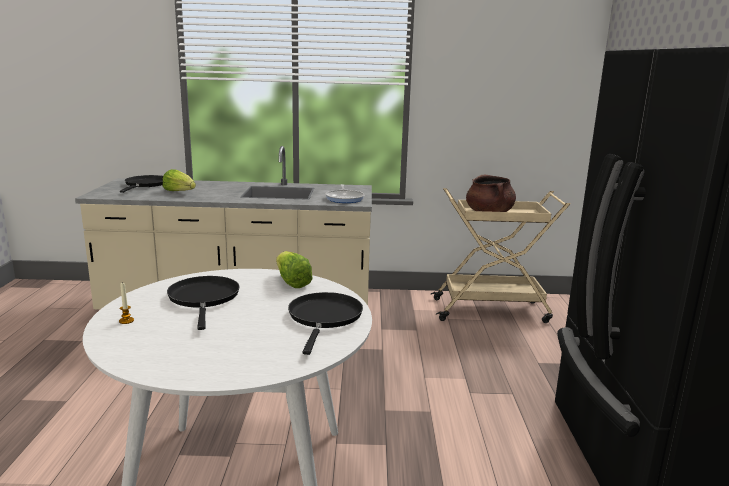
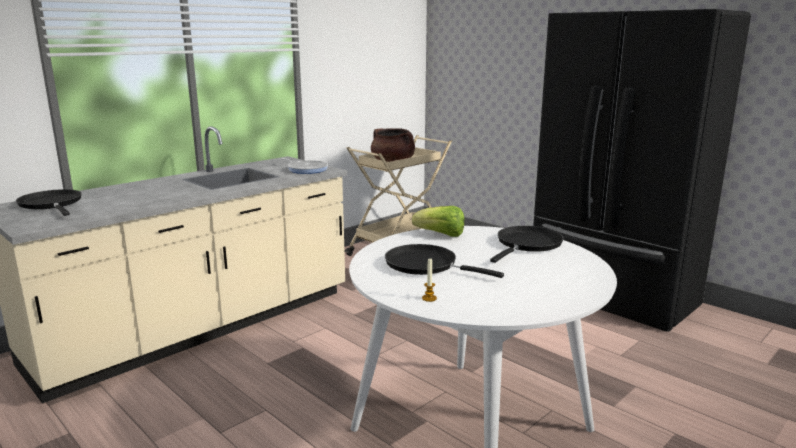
camera: 45 degrees left, 0 degrees up
lettuce [163,169,196,191] -> none
black frying pan [288,292,363,355] -> black frying pan turned 75 degrees clockwise [490,226,564,263]

